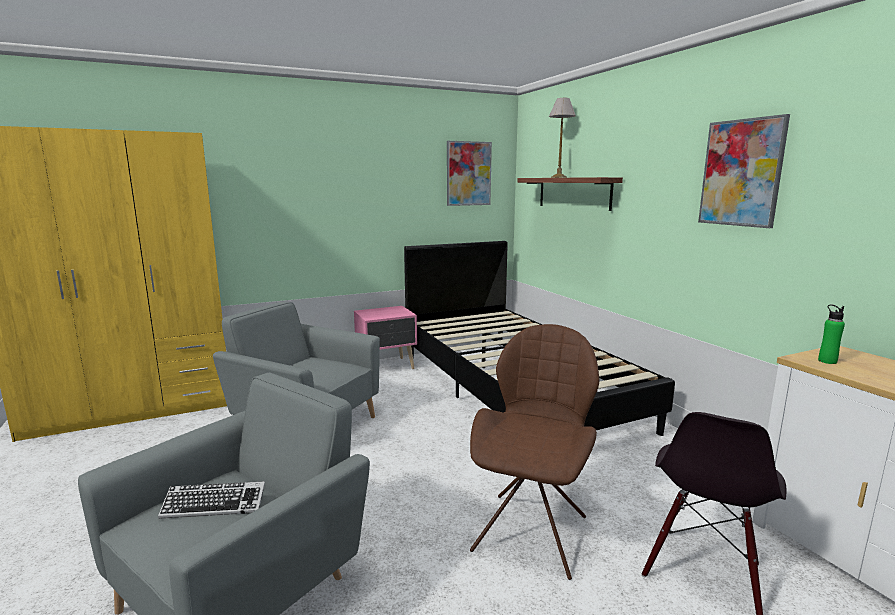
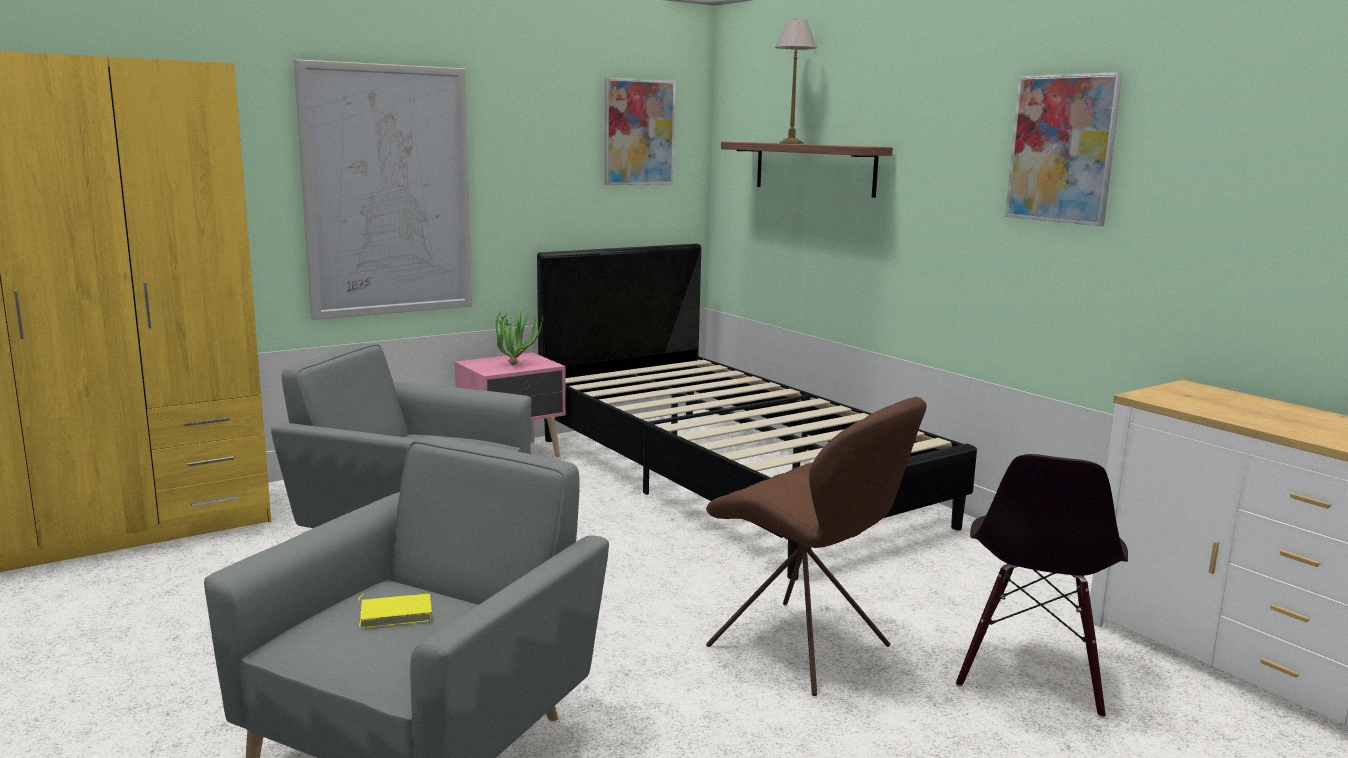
camera: 10 degrees left, 0 degrees up
keyboard [158,481,265,519] -> yellow book [358,594,432,628]
brown chair [470,324,599,580] -> brown chair turned 120 degrees clockwise [706,397,927,696]
green bottle [818,304,845,364] -> none
none -> picture [293,59,472,320]
none -> potted plant [496,308,543,366]

